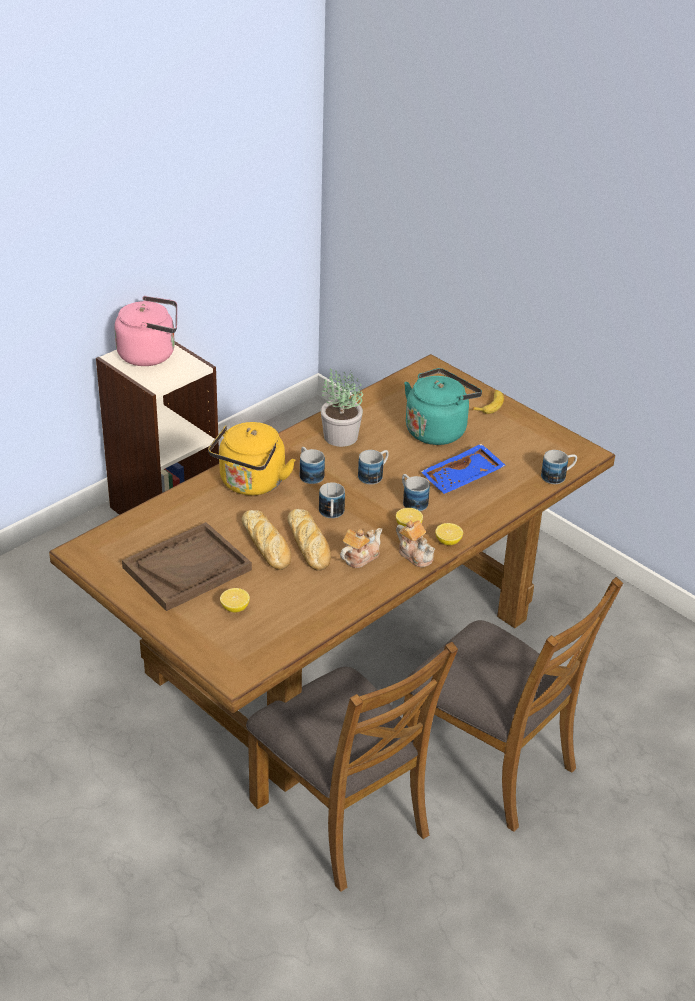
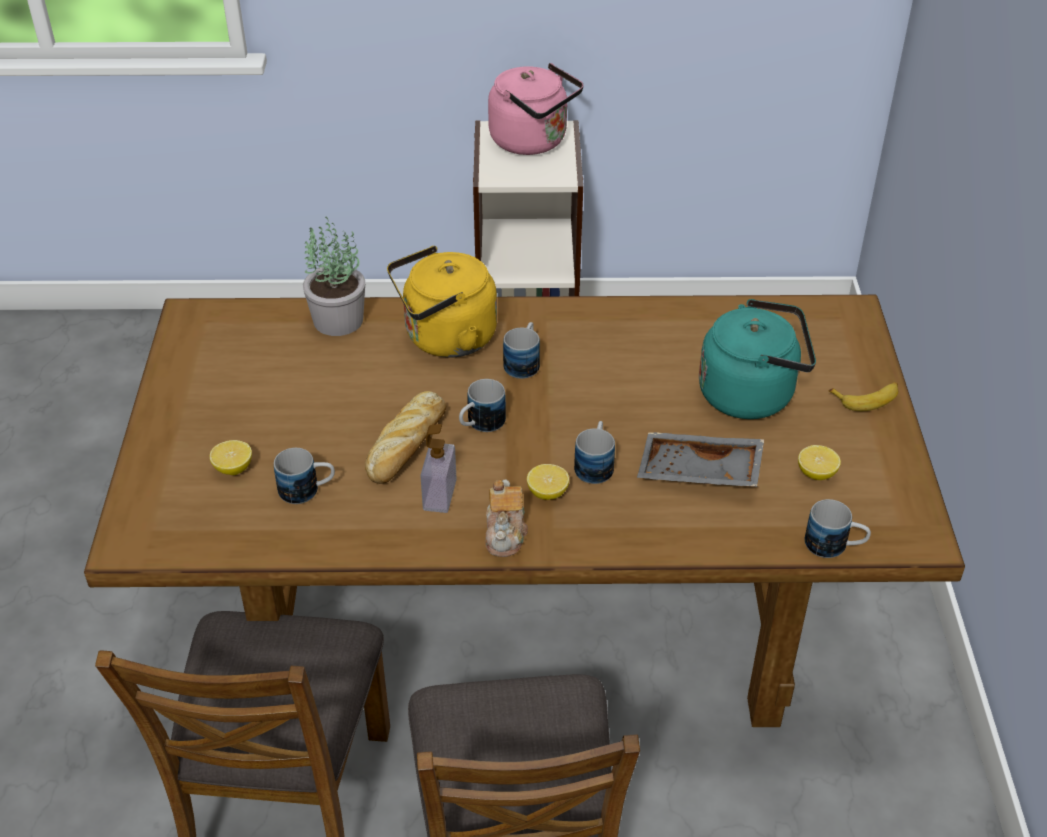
camera: 45 degrees right, 5 degrees up
brown tray [122,522,252,611] -> none
bread [242,510,291,570] -> none
potted plant [321,368,363,447] -> potted plant moved to [303,217,365,336]
teapot [340,528,382,568] -> soap dispenser [420,424,457,513]
mug [358,450,389,484] -> mug moved to [274,448,335,504]
blue tray [420,444,506,494] -> grey tray [637,432,764,487]
lemon [435,523,463,545] -> lemon moved to [798,445,841,480]

